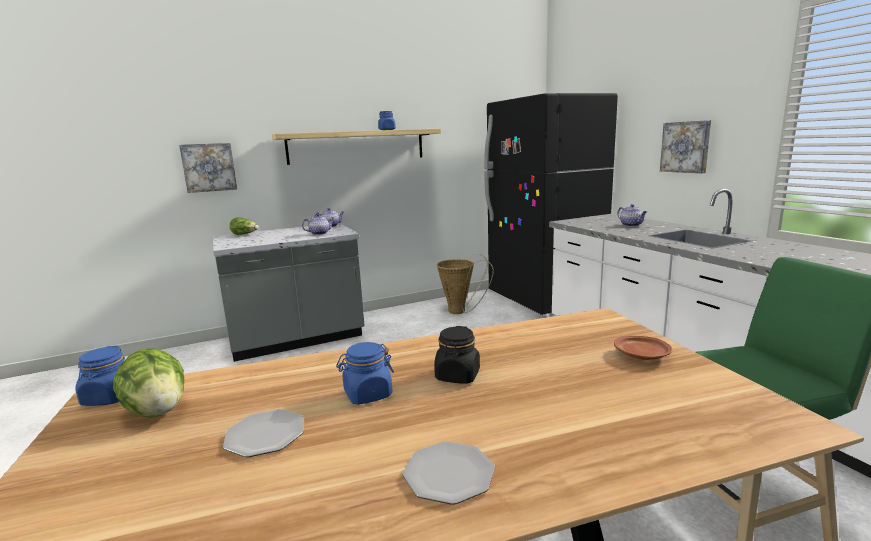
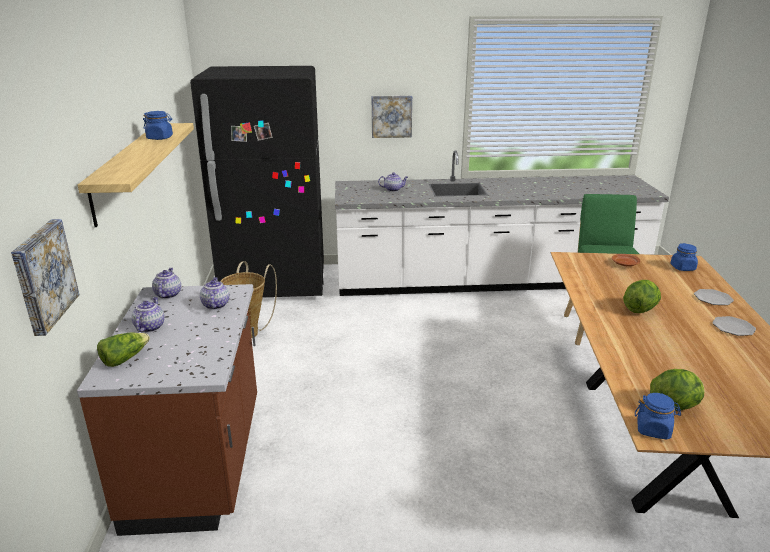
camera: 70 degrees left, 10 degrees up
grey counter [213,223,365,362] -> brown counter [77,284,257,536]
plate [223,409,304,457] -> plate moved to [694,289,734,305]
blue jar [336,342,394,405] -> blue jar moved to [670,243,698,271]
black jar [434,326,480,384] -> lettuce [623,280,661,313]
none -> teapot [132,297,164,332]

